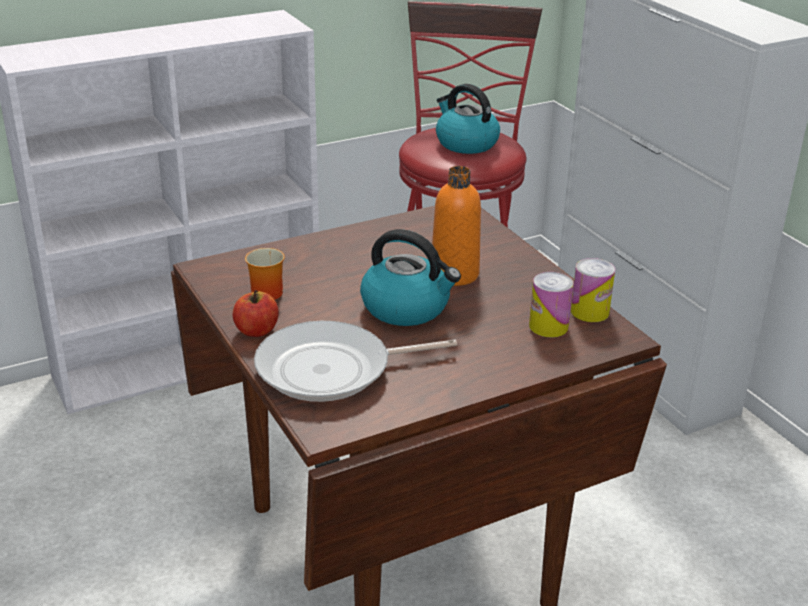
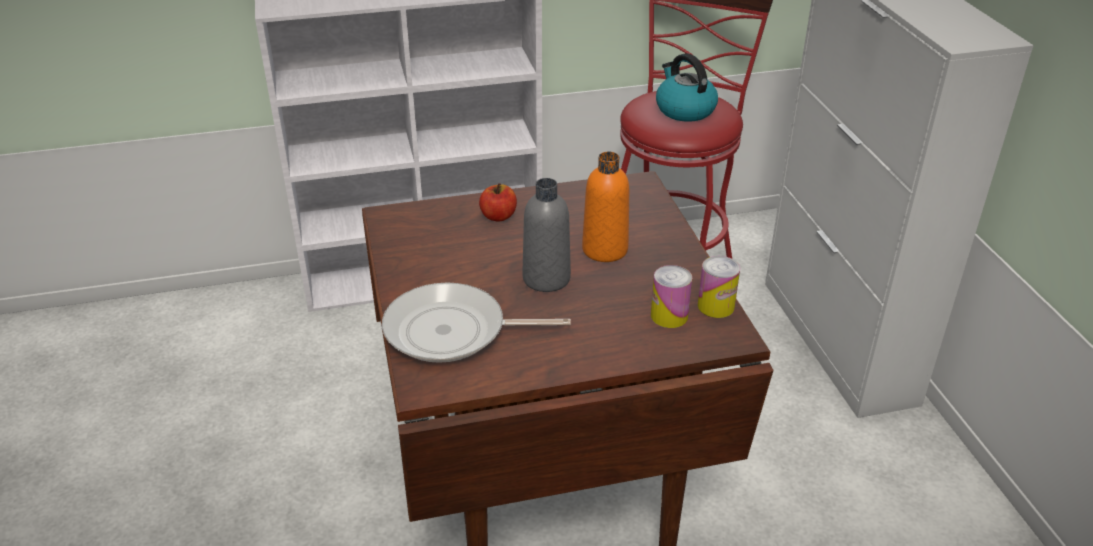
camera: 15 degrees right, 5 degrees up
apple [232,290,279,337] -> apple moved to [479,183,517,222]
mug [245,248,285,300] -> none
kettle [360,229,461,326] -> grey bottle [523,178,571,292]

